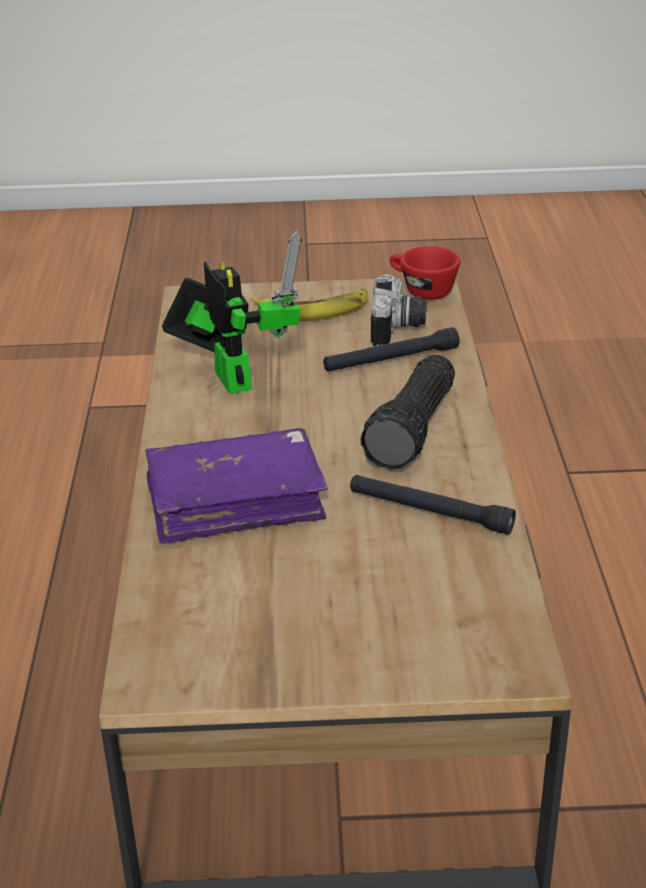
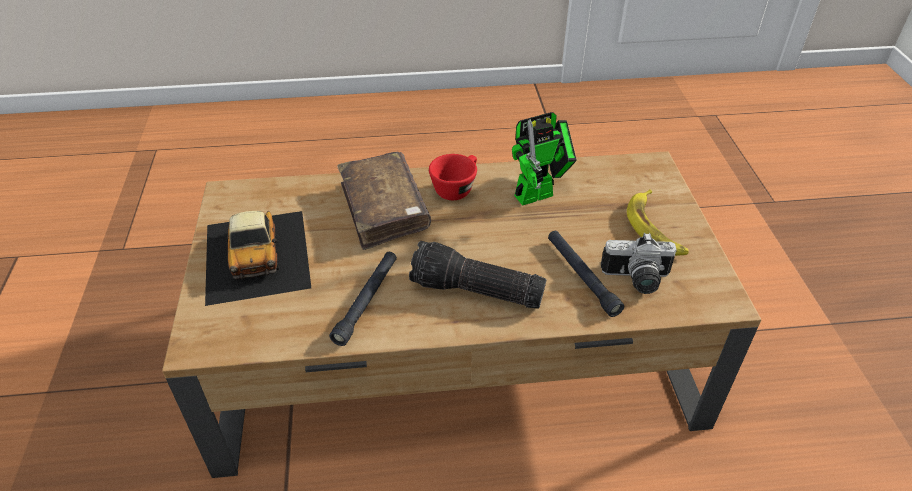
camera: 85 degrees right, 10 degrees up
purple book [145,428,328,544] -> brown book [337,152,431,250]
red cup [390,246,460,300] -> red cup moved to [429,154,477,200]
none -> toy car [205,211,311,306]

